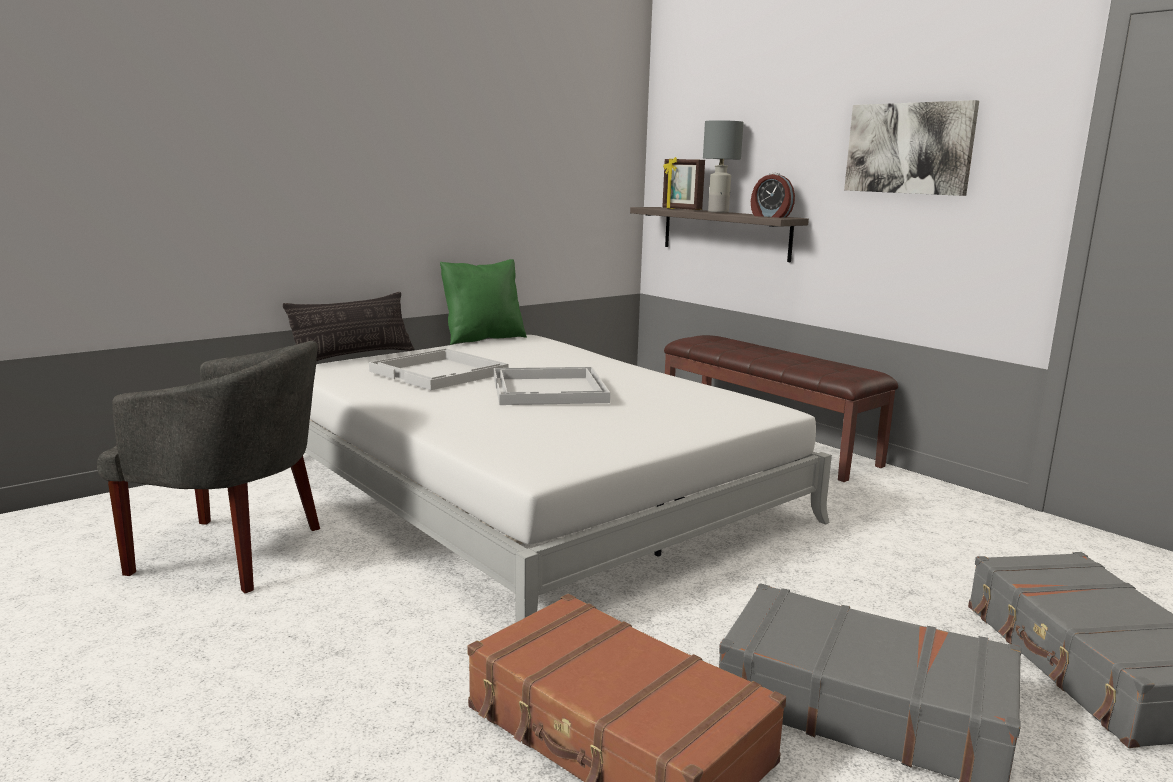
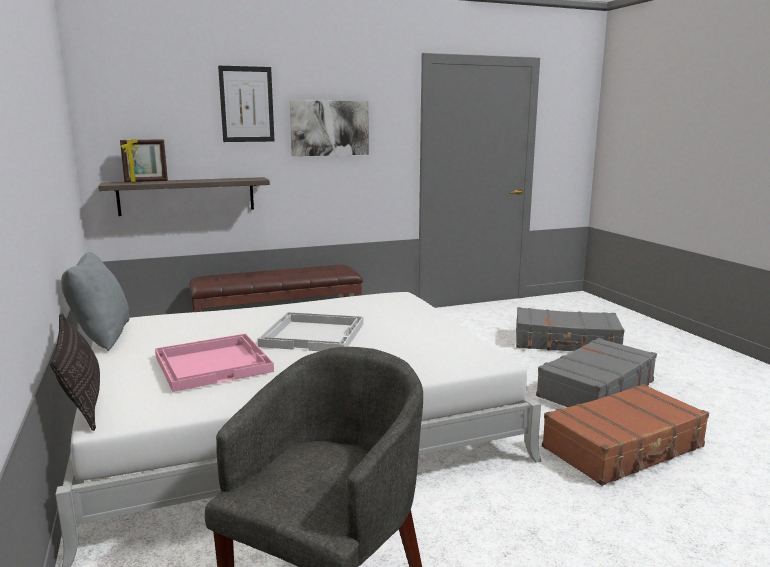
camera: 70 degrees left, 0 degrees up
white tray [369,348,509,390] -> pink tray [155,334,274,392]
green pillow [440,259,527,345] -> grey pillow [61,252,129,351]
grey table lamp [703,120,744,213] -> none
alarm clock [751,173,795,218] -> none
none -> picture [218,66,275,142]

